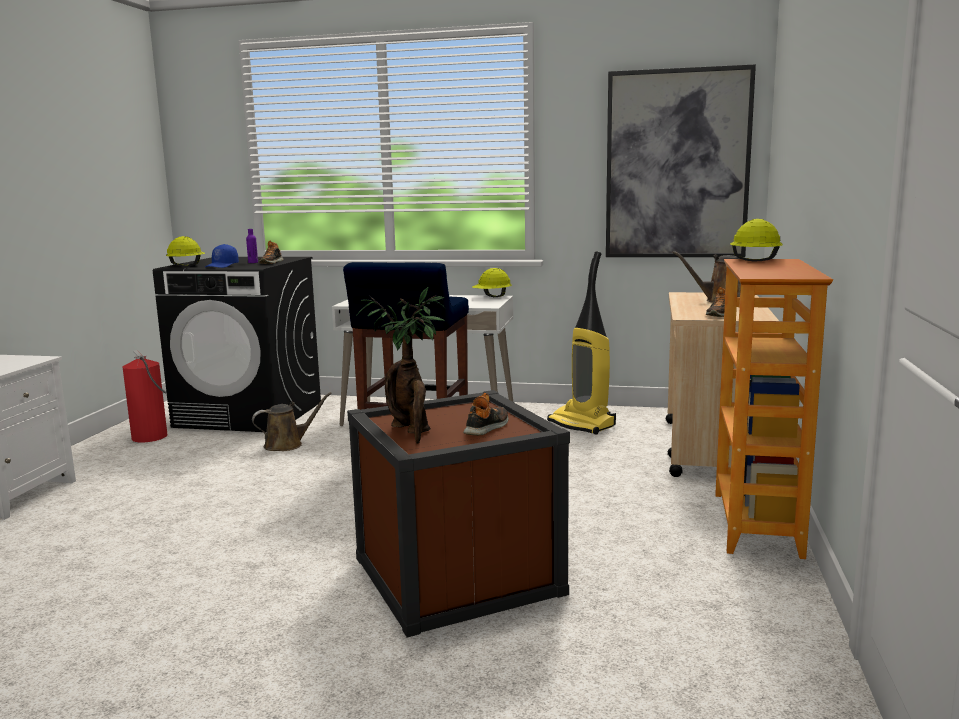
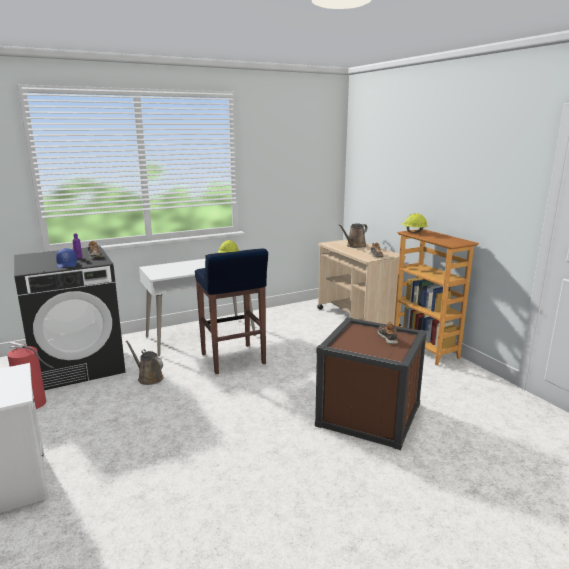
camera: 40 degrees left, 5 degrees up
yellow hard hat [166,236,205,267] -> none
brown watering can [252,392,332,451] -> brown watering can turned 75 degrees counterclockwise [126,340,163,385]
potted plant [356,287,446,444] -> none
vacuum cleaner [547,251,616,435] -> none
picture [606,64,756,257] -> none

